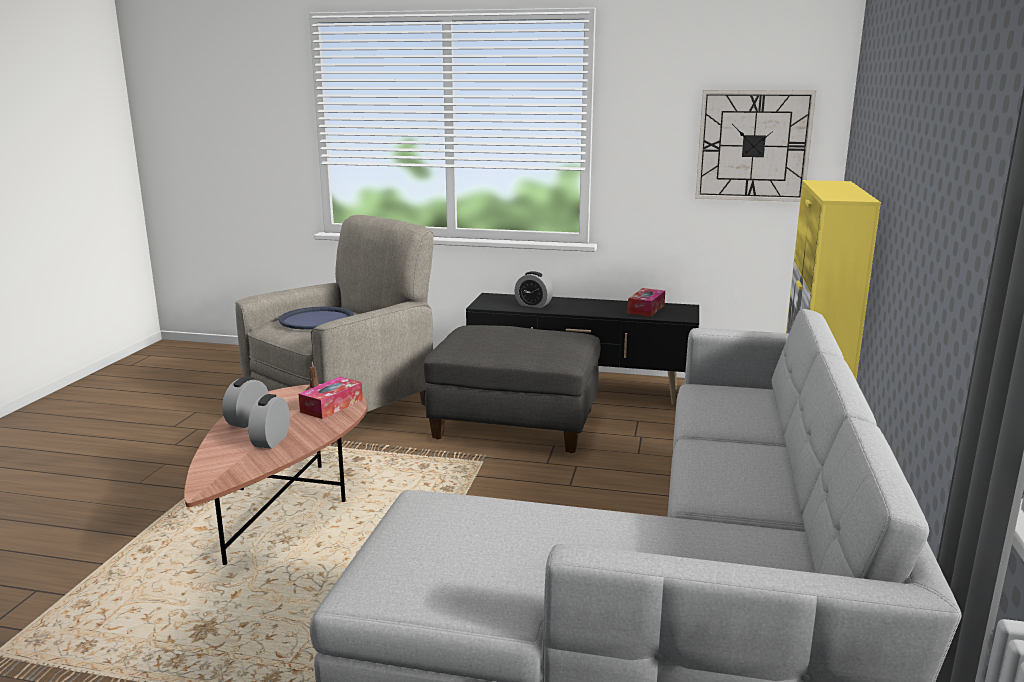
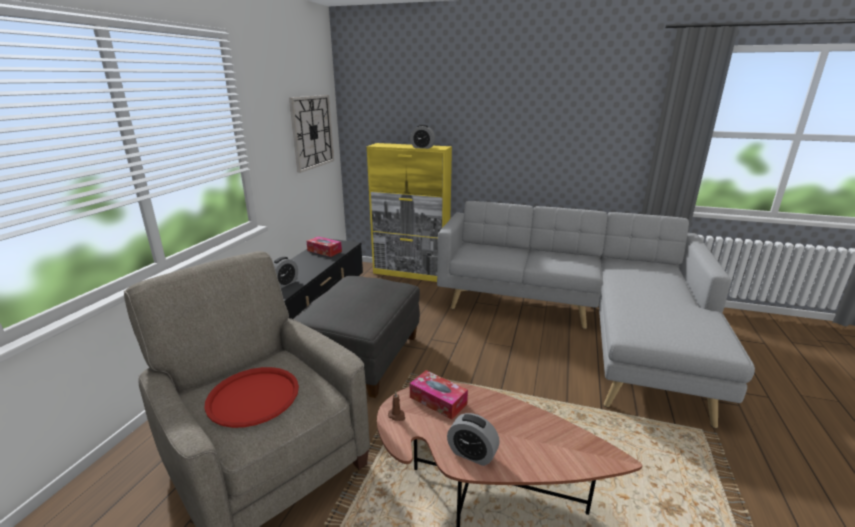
camera: 85 degrees left, 5 degrees up
alarm clock [248,394,290,449] -> alarm clock moved to [410,125,435,149]
blue tray [279,307,354,330] -> red tray [205,367,299,428]

